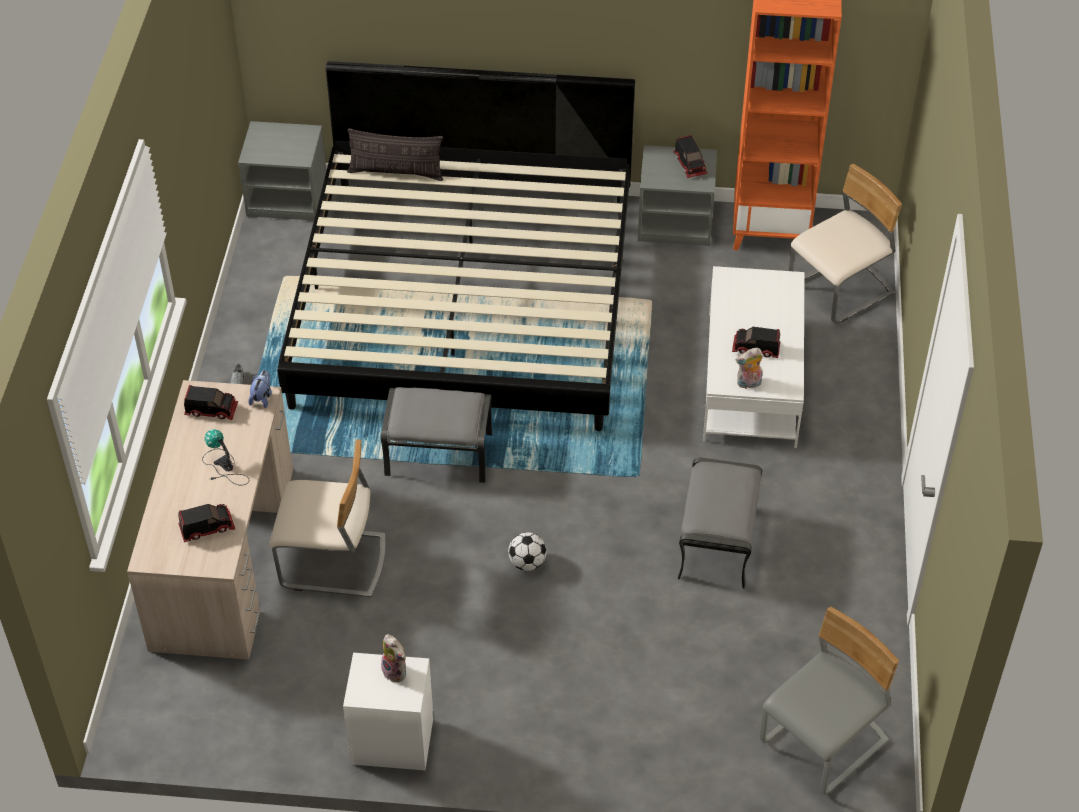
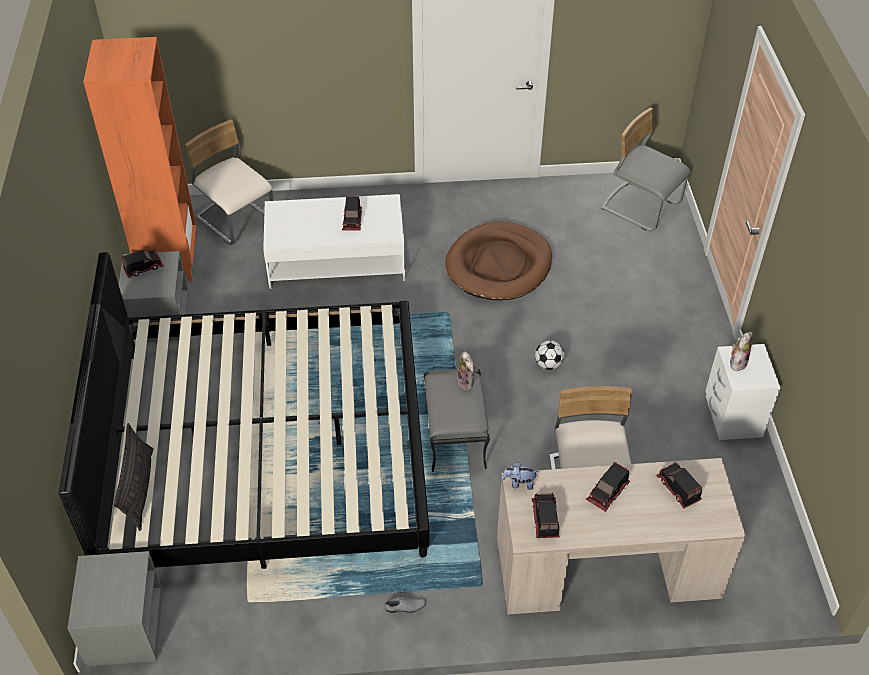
camera: 100 degrees left, 0 degrees up
table lamp [202,429,249,485] -> toy truck [586,462,630,512]
grey ottoman [678,457,762,589] -> brown dog bed [445,222,552,300]
plush toy [736,348,763,389] -> plush toy moved to [456,351,476,390]

